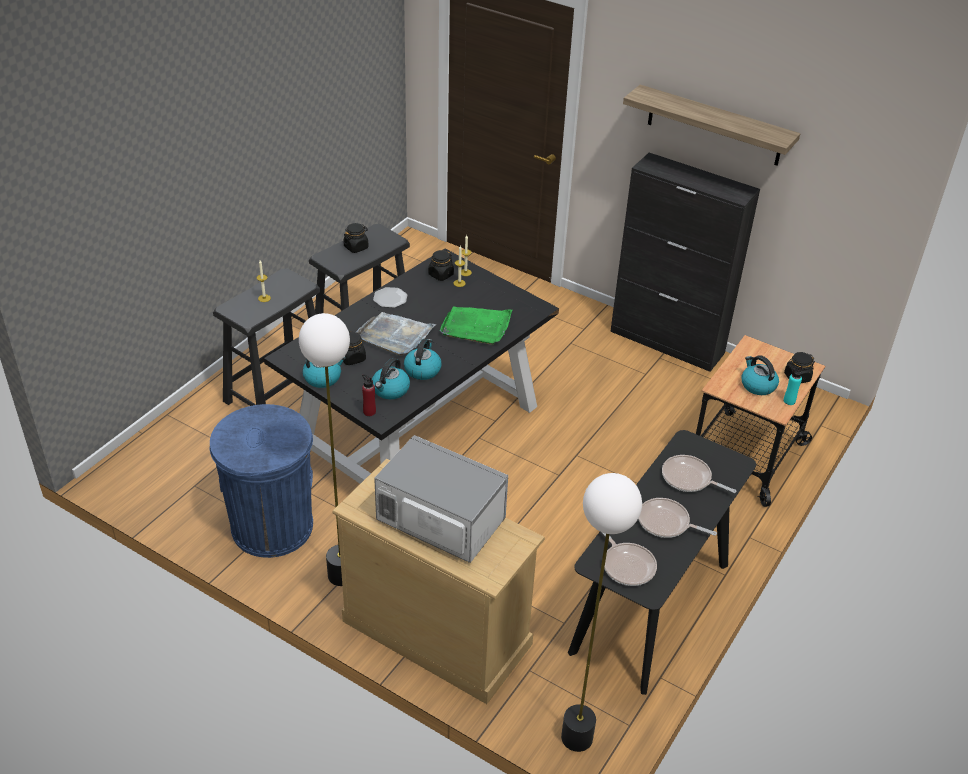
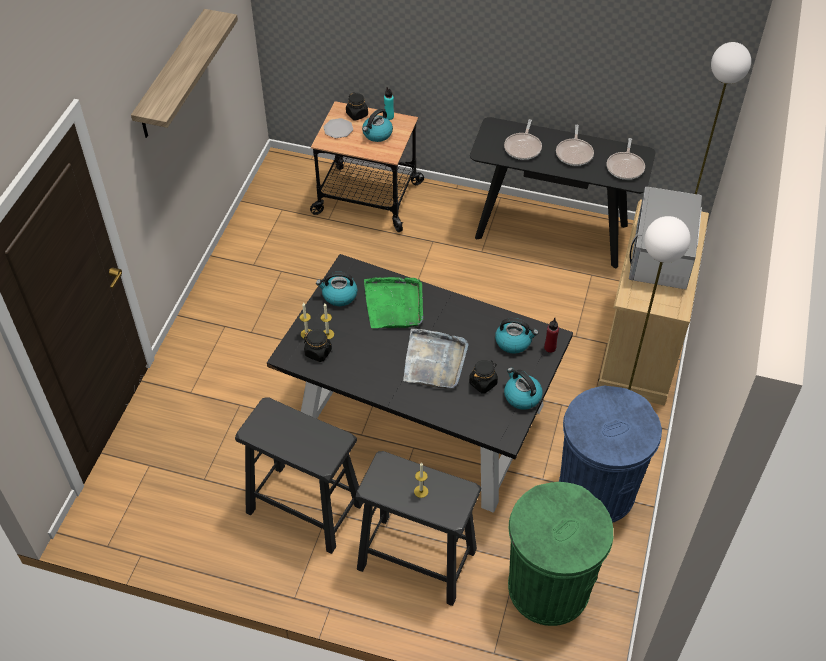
camera: 105 degrees left, 10 degrees up
black jar [343,223,368,253] -> none
plate [373,287,407,308] -> plate moved to [324,118,353,138]
kettle [404,339,442,380] -> kettle moved to [316,272,358,306]
frying pan [602,533,657,586] -> frying pan turned 150 degrees clockwise [607,138,645,180]
black cabinet [610,153,760,372] -> none
none -> green trash can [508,482,613,626]

